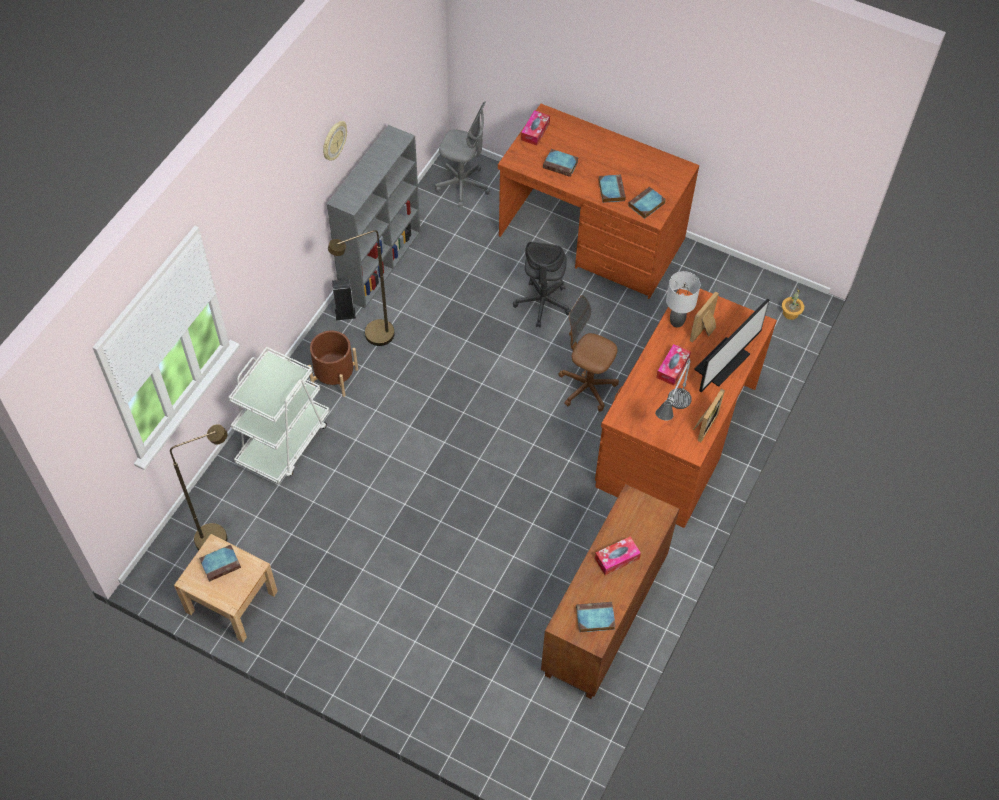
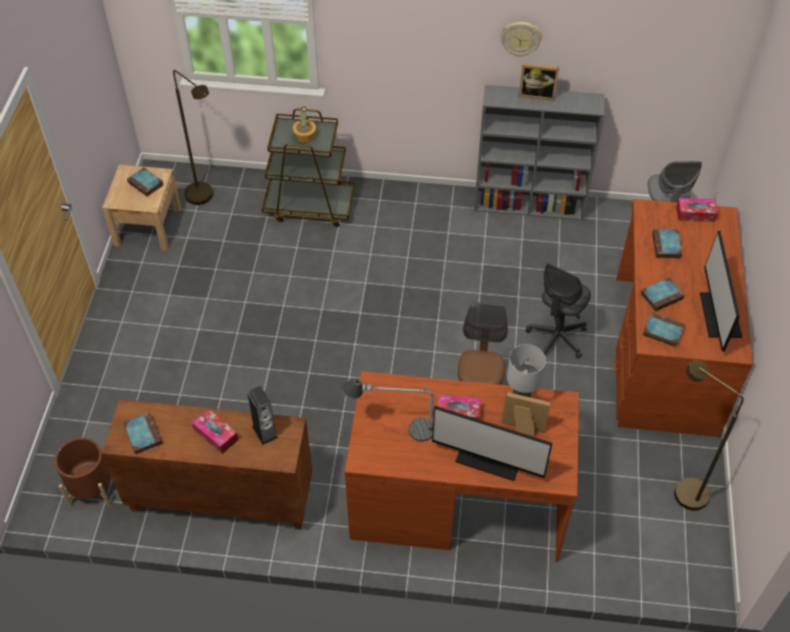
camera: 70 degrees right, 5 degrees down
white cart [228,347,330,484] -> brown cart [262,108,355,227]
brown planter [308,331,358,397] -> brown planter moved to [55,437,111,507]
brown floor lamp [328,230,395,346] -> brown floor lamp moved to [674,360,744,511]
speaker [332,279,356,320] -> speaker moved to [247,386,278,445]
grey office chair [513,241,571,327] -> grey office chair turned 45 degrees counterclockwise [525,263,591,358]
picture frame [693,389,725,442] -> picture frame moved to [519,63,559,101]
potted plant [782,289,804,320] -> potted plant moved to [293,106,316,143]
none -> monitor [700,231,742,351]

